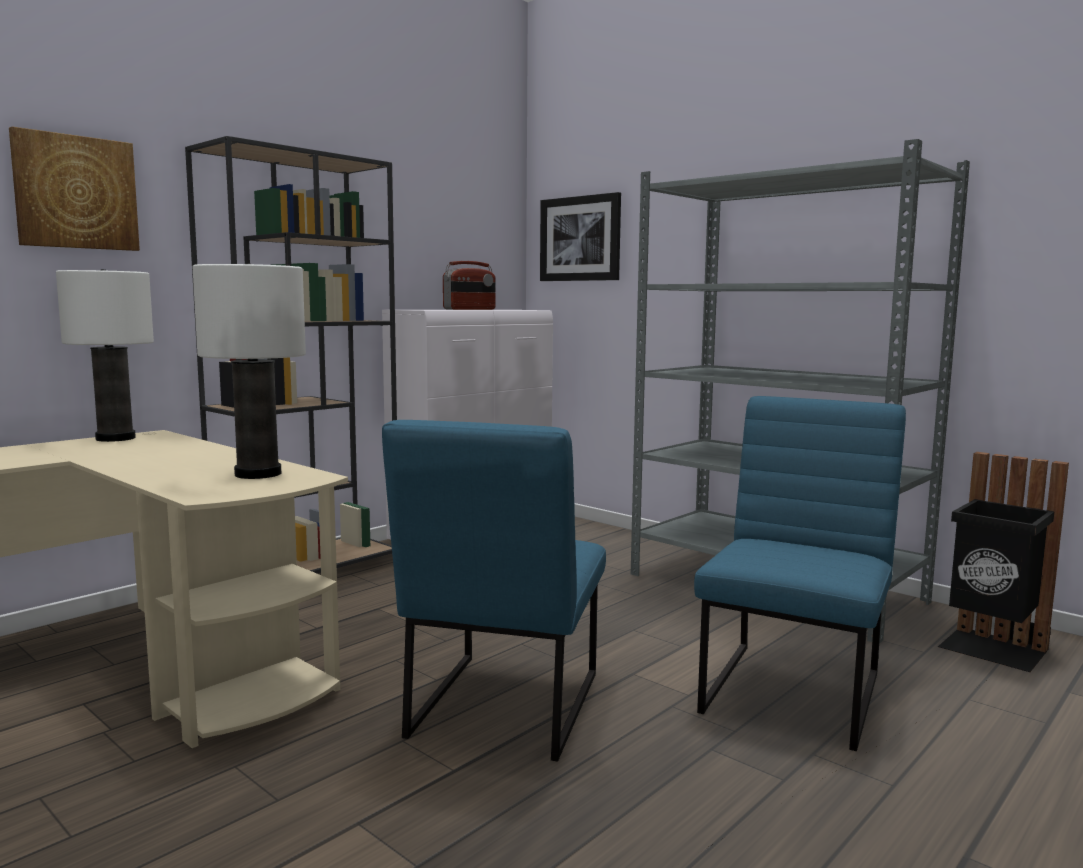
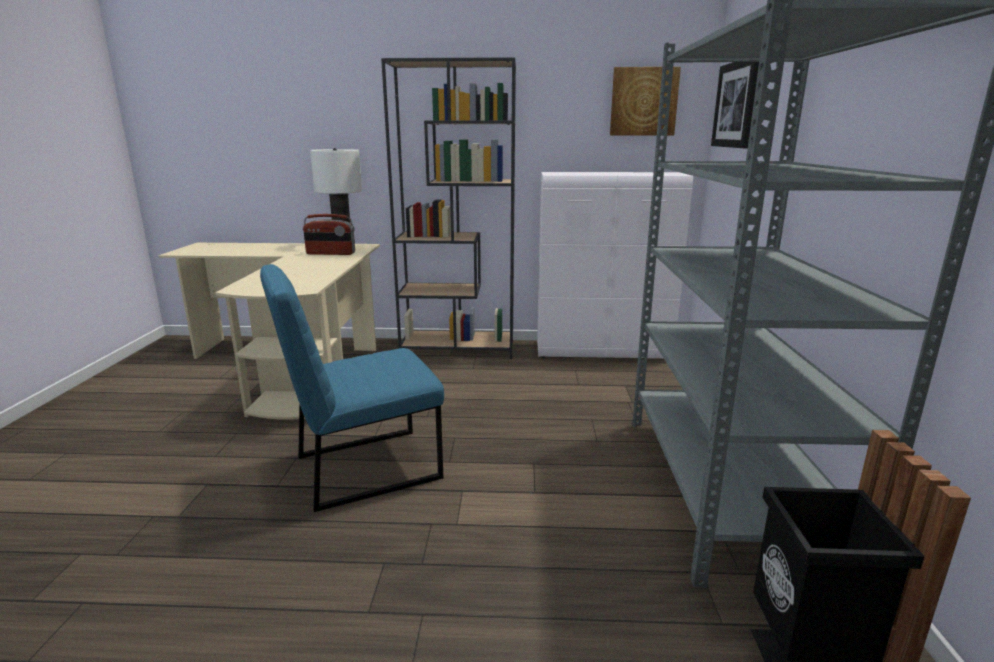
camera: 50 degrees right, 10 degrees up
picture [9,126,140,251] -> picture moved to [610,67,681,135]
white table lamp [192,263,306,479] -> none
radio [443,261,496,310] -> radio moved to [303,214,355,255]
blue chair [694,396,906,751] -> none

